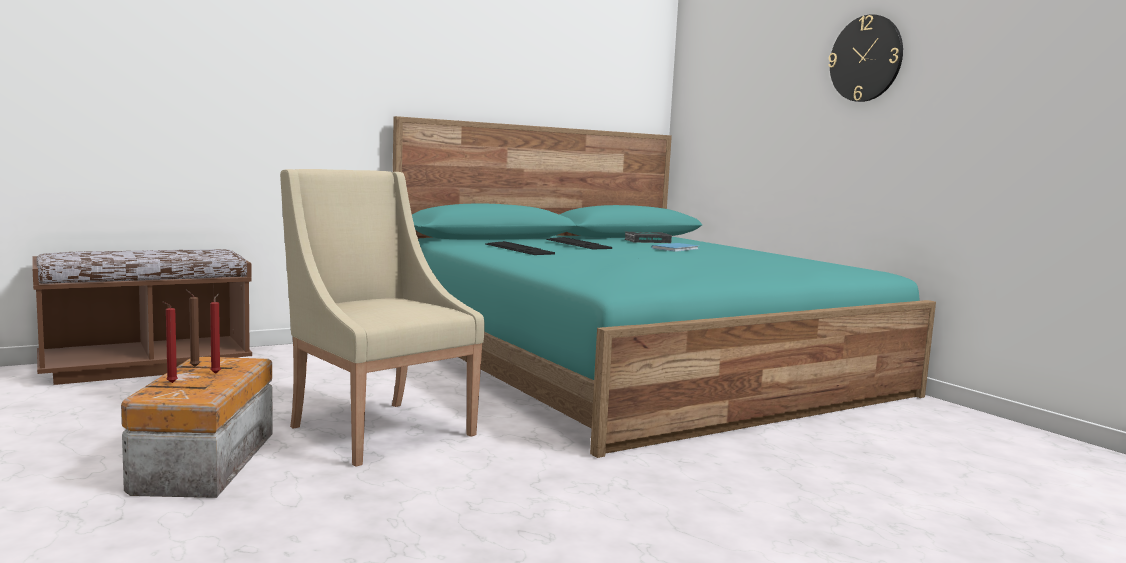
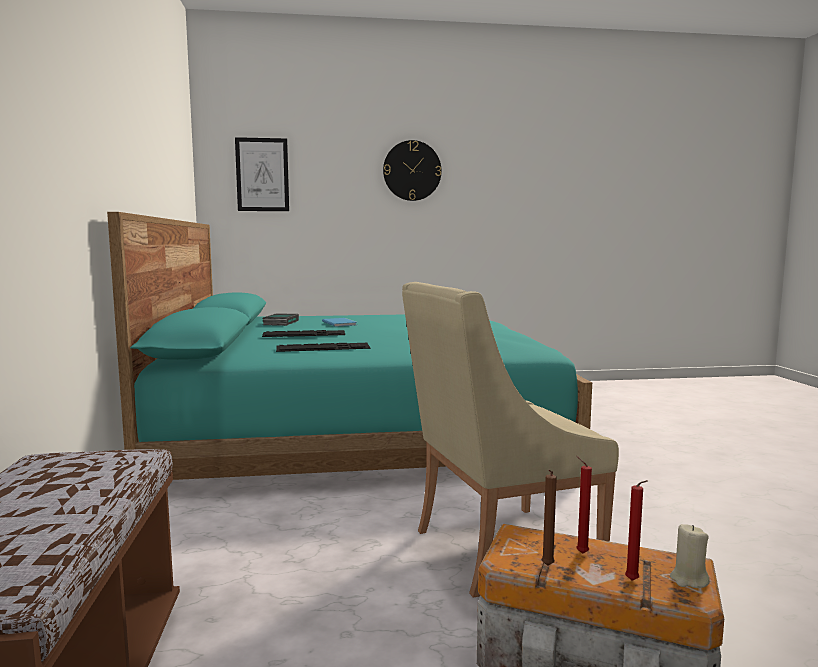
camera: 65 degrees left, 0 degrees up
none -> picture [235,137,289,211]
none -> beige candle [670,524,710,588]

